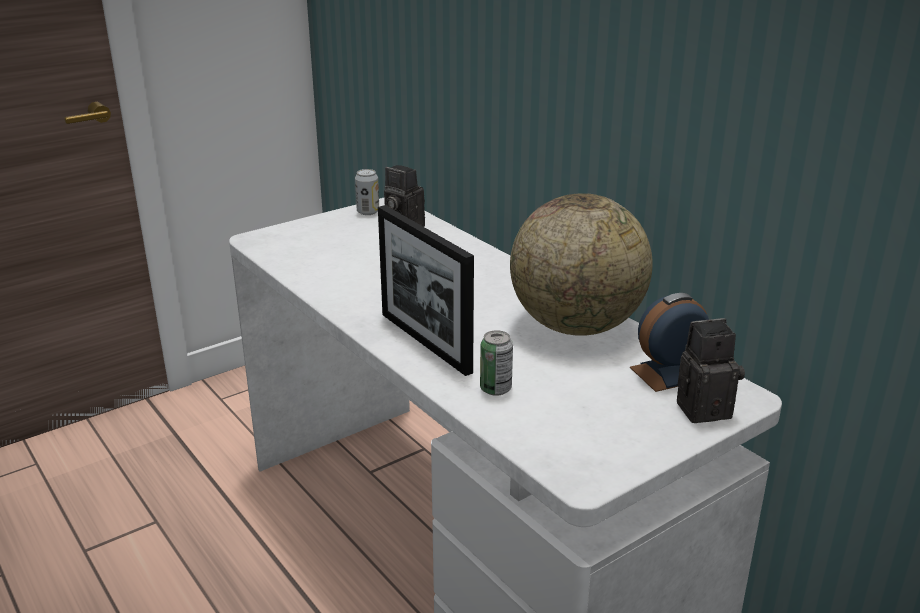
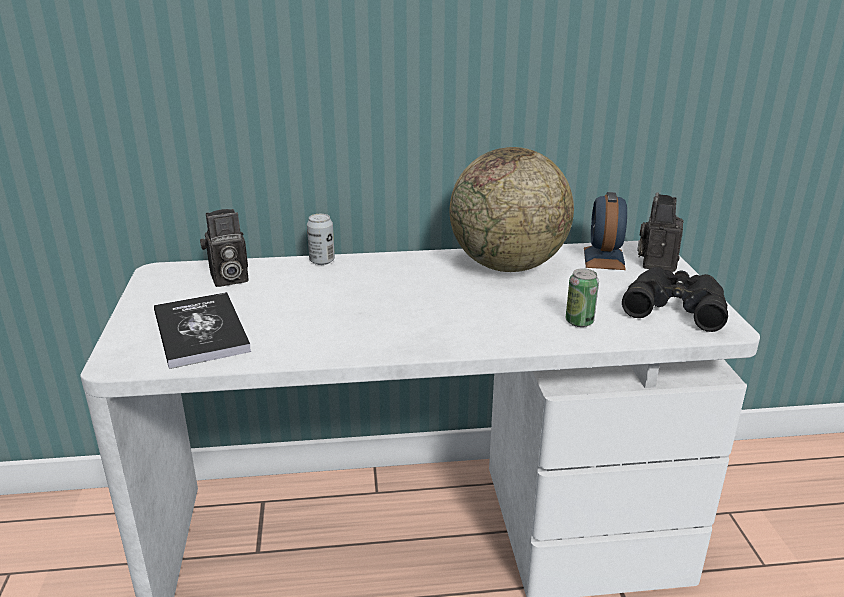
camera: 60 degrees left, 0 degrees up
can [355,169,379,215] -> can moved to [307,214,335,265]
picture frame [378,205,474,376] -> none
none -> book [154,292,251,369]
none -> black binoculars [622,267,728,332]

